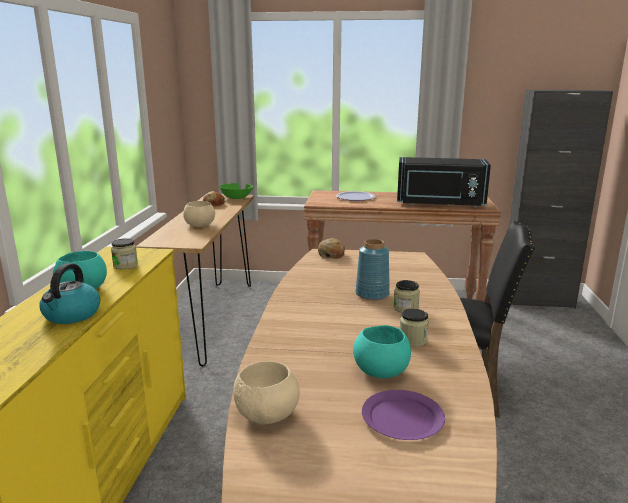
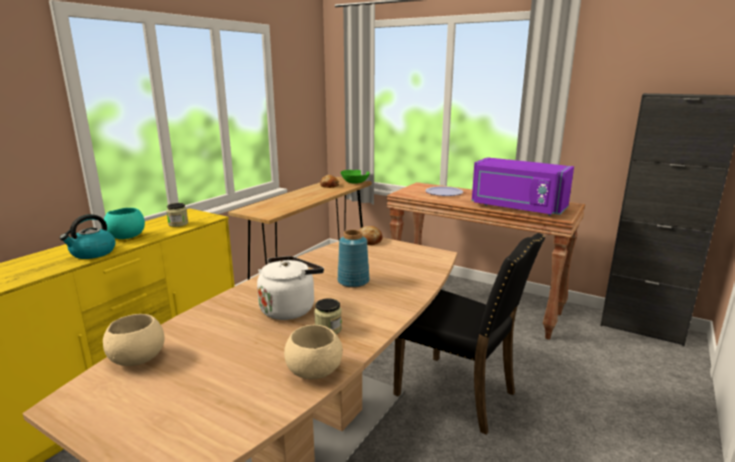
camera: 25 degrees right, 0 degrees up
beige bowl [183,201,215,227] -> beige bowl moved to [284,325,343,379]
turquoise bowl [353,325,411,378] -> none
purple plate [362,390,445,440] -> none
jar [394,280,420,313] -> none
black microwave [397,157,491,208] -> purple microwave [472,157,574,216]
none -> white kettle [257,256,324,320]

